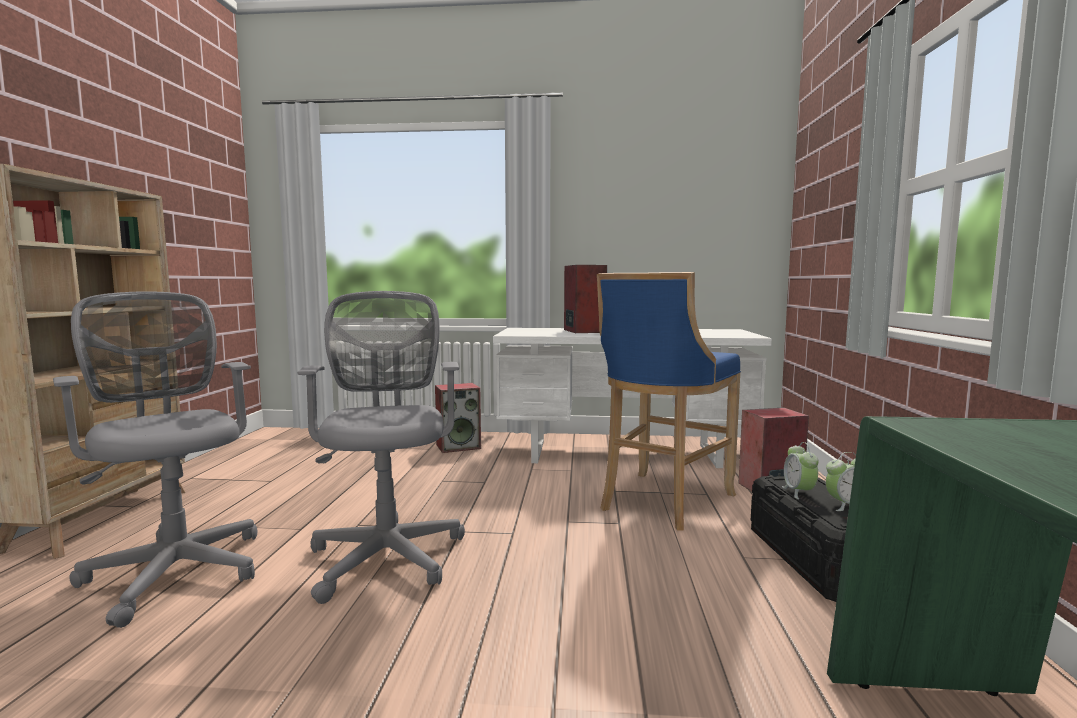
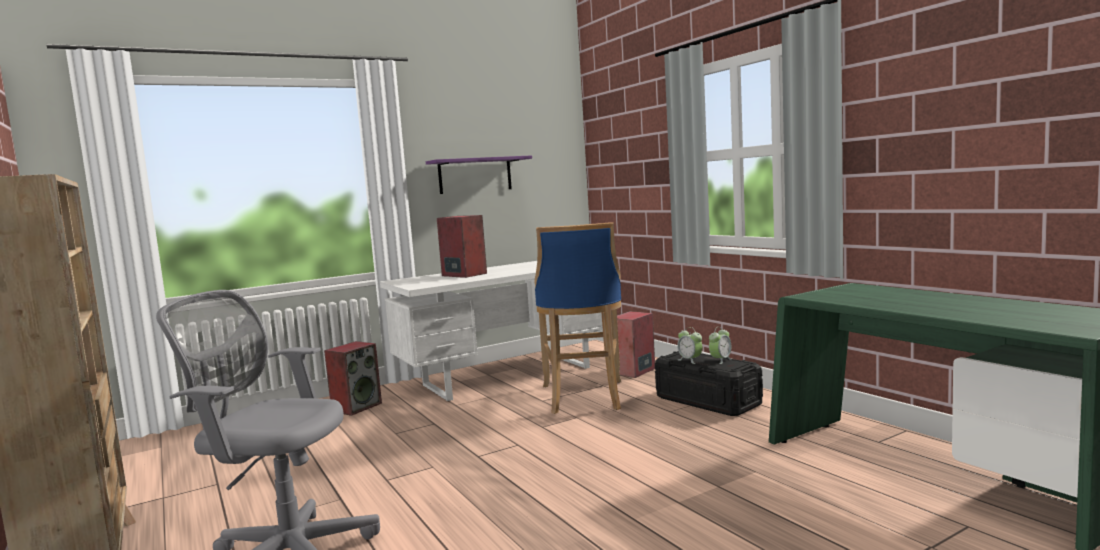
camera: 35 degrees left, 0 degrees up
grey office chair [297,291,465,604] -> none
none -> purple shelf [426,155,532,194]

